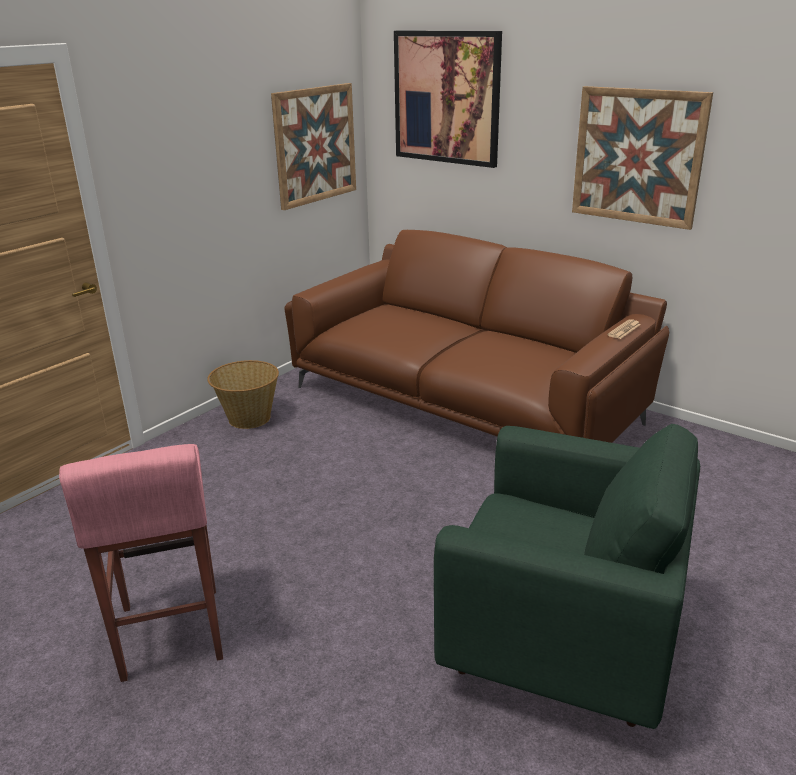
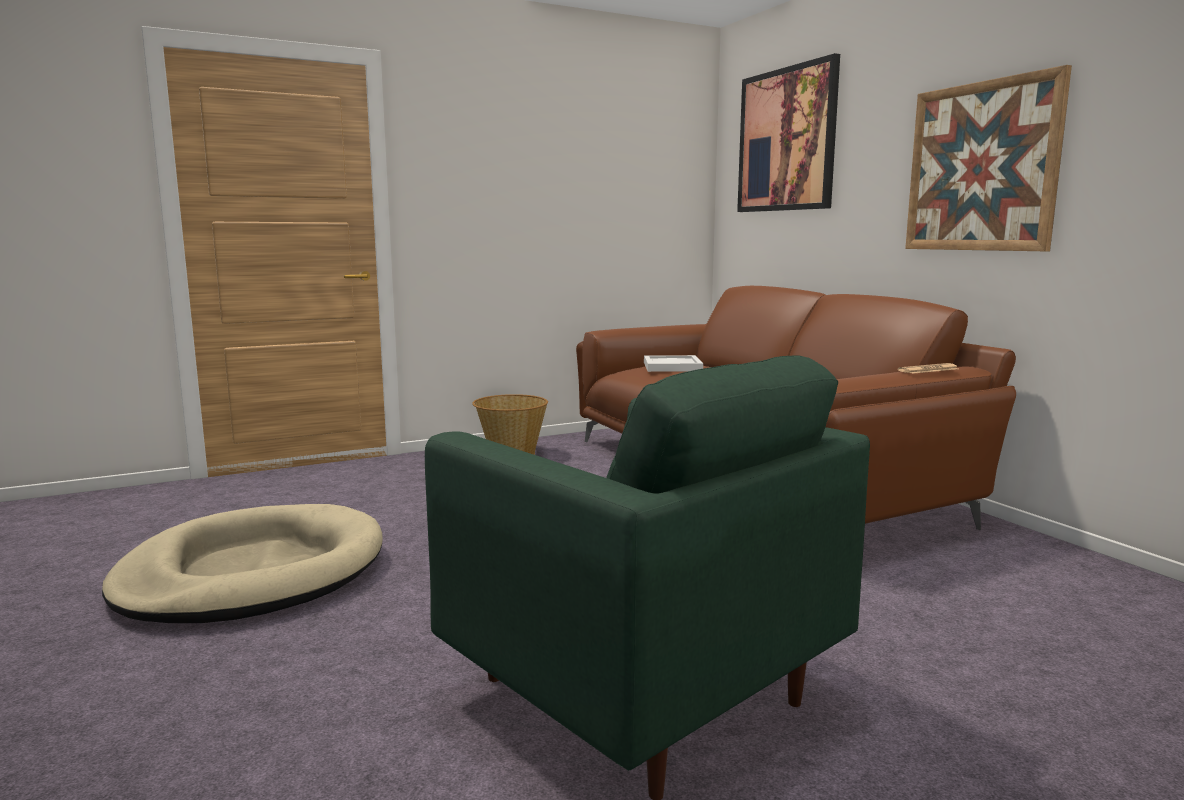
camera: 25 degrees right, 15 degrees down
pink stool [59,444,223,682] -> beige dog bed [102,504,383,623]
picture [271,83,356,210] -> none
none -> white tray [644,355,703,372]

